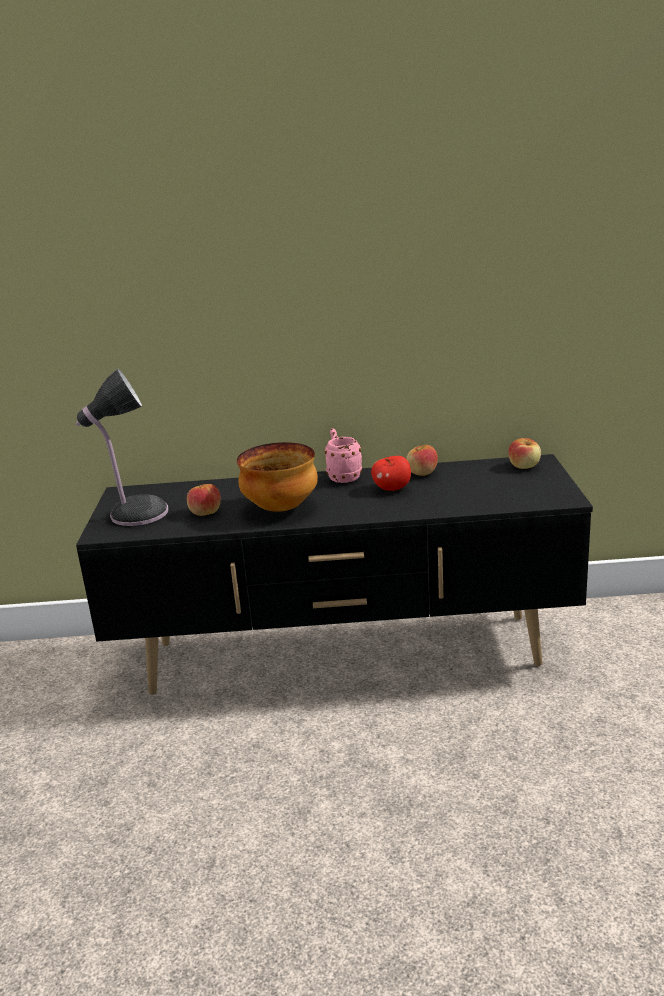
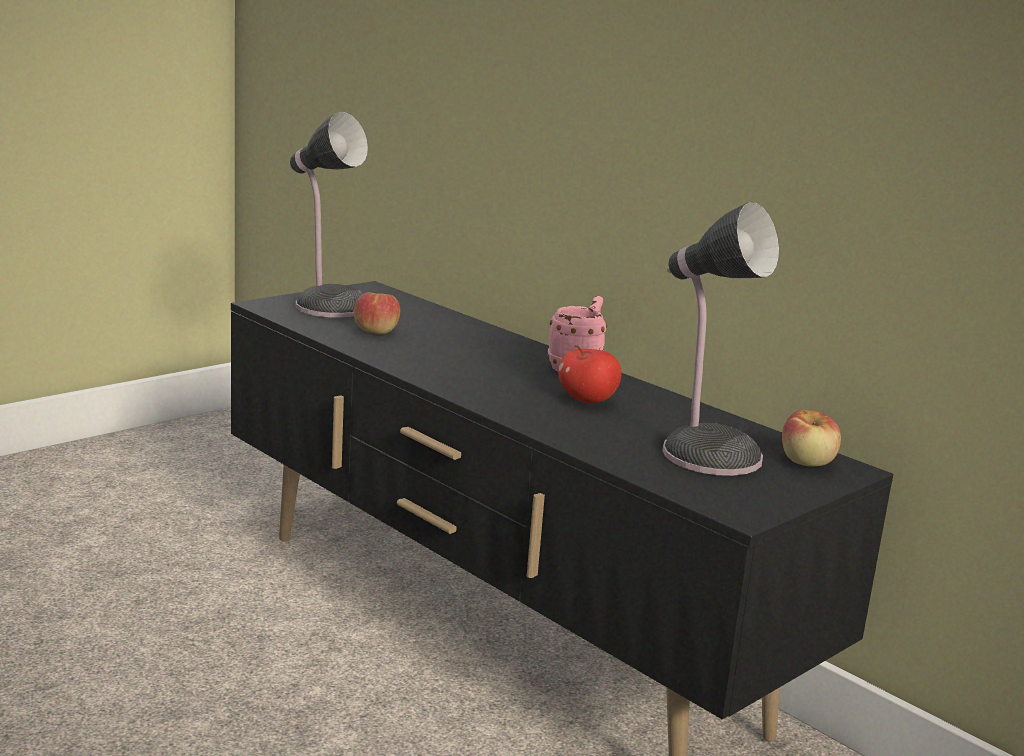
camera: 45 degrees right, 5 degrees down
bowl [237,442,318,512] -> none
apple [406,445,438,476] -> none
none -> table lamp [662,202,779,476]

